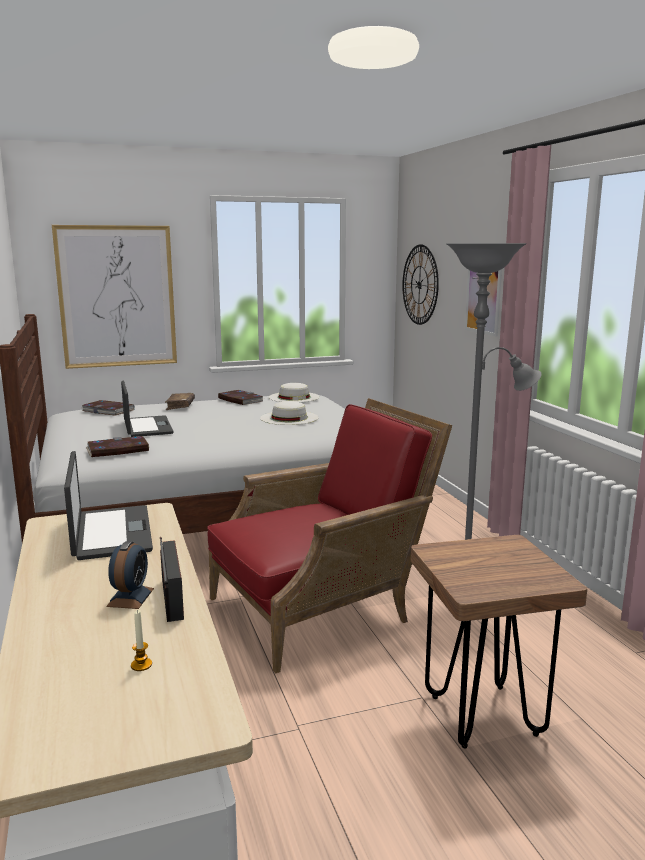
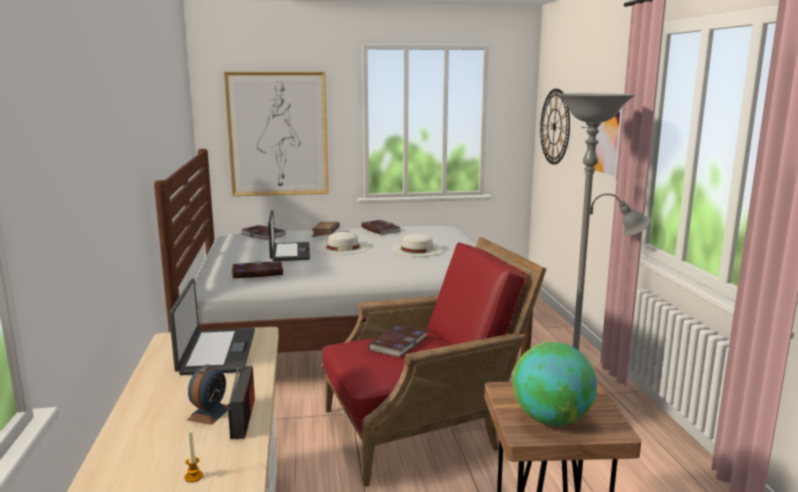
camera: 10 degrees right, 0 degrees up
white hat [269,383,320,403] -> white hat moved to [317,232,370,254]
none -> book [369,324,427,357]
none -> globe [513,342,597,426]

